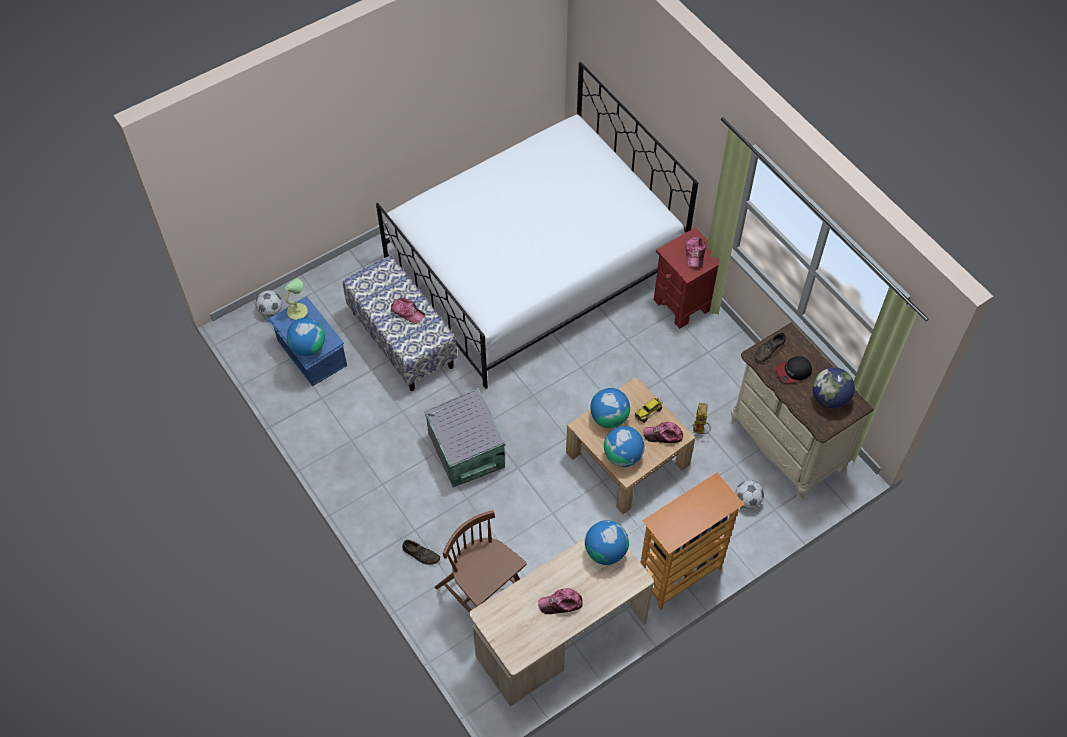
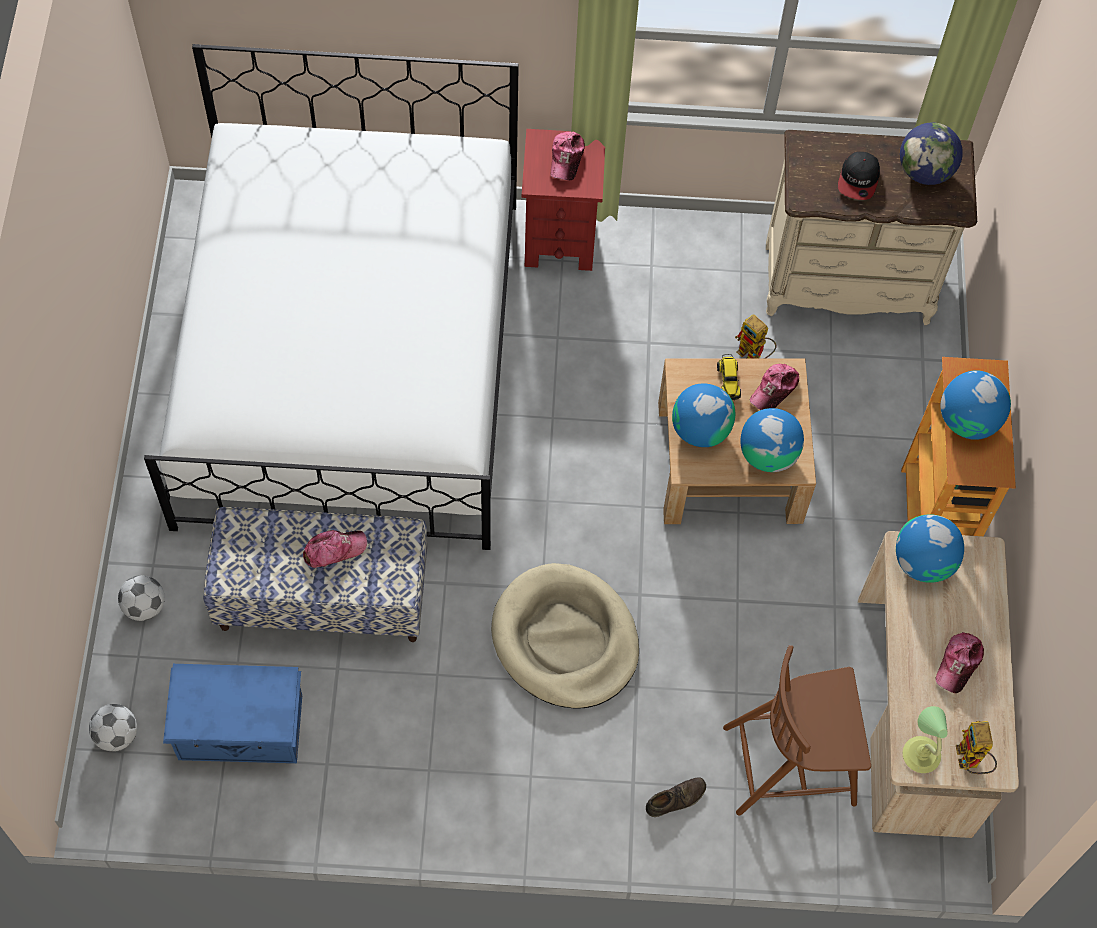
camera: 55 degrees left, 5 degrees up
table lamp [285,278,308,320] -> table lamp moved to [903,706,948,773]
globe [287,318,325,356] -> globe moved to [940,370,1011,440]
grey storage box [424,388,506,487] -> beige dog bed [491,563,639,709]
cap [686,237,706,267] -> cap turned 60 degrees clockwise [550,131,585,181]
football [735,480,764,509] -> football moved to [118,575,165,621]
brown shoe [754,332,785,363] -> none
none -> toy robot [956,721,997,774]

